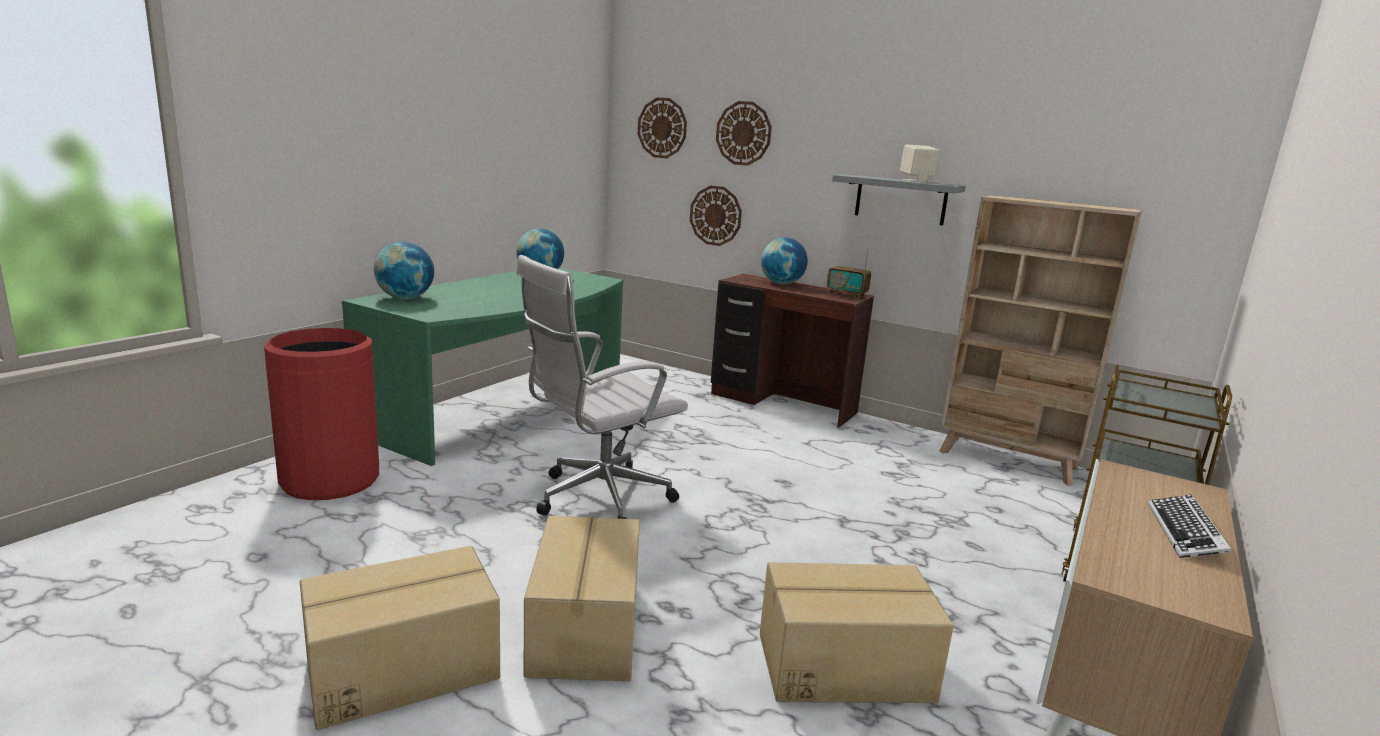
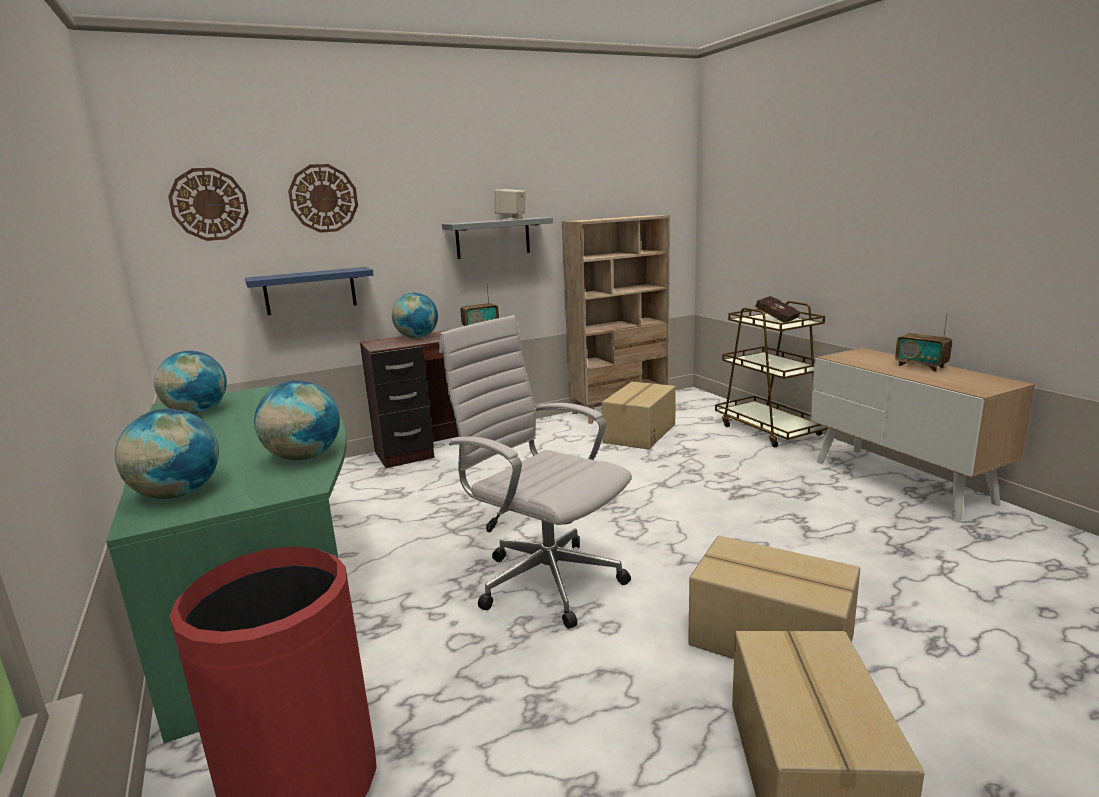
camera: 55 degrees left, 0 degrees up
white office chair [516,255,688,519] -> white office chair turned 135 degrees clockwise [439,315,632,629]
wall clock [690,186,742,246] -> blue shelf [245,267,374,315]
cardboard box [760,562,954,703] -> cardboard box moved to [602,382,676,450]
keyboard [1148,495,1232,558] -> radio [895,313,952,371]
none -> globe [254,380,340,461]
none -> red book [755,296,800,323]

